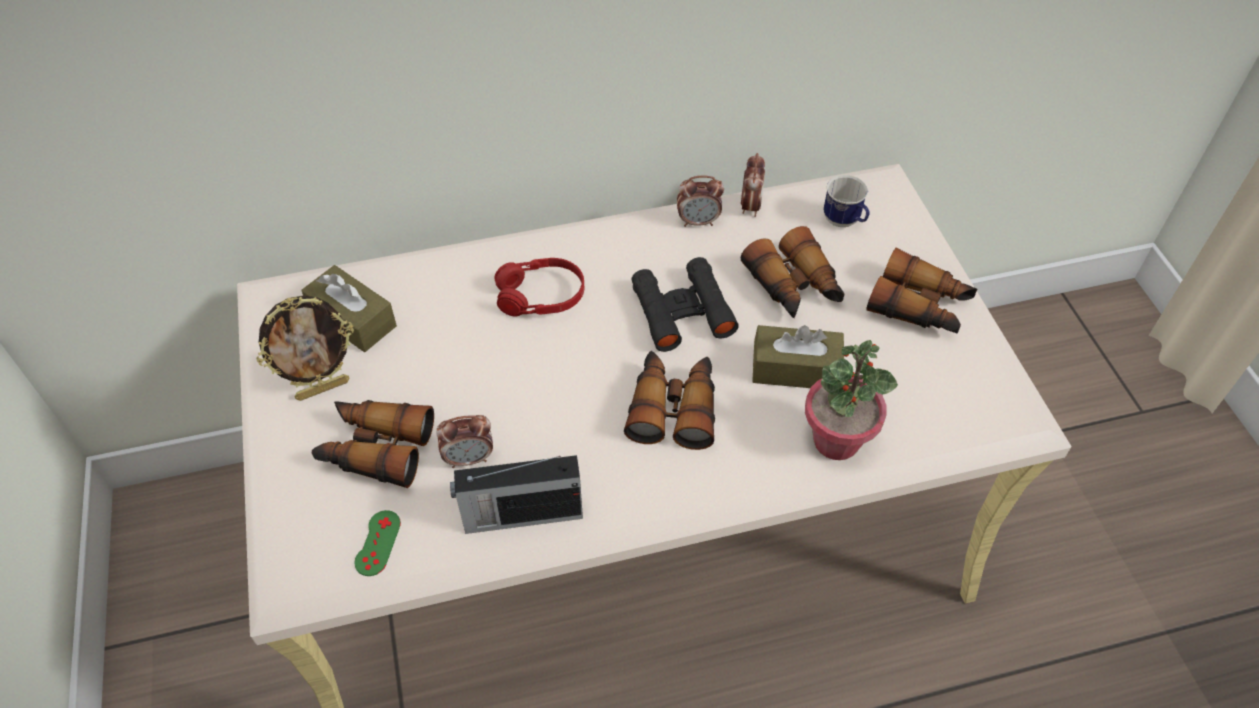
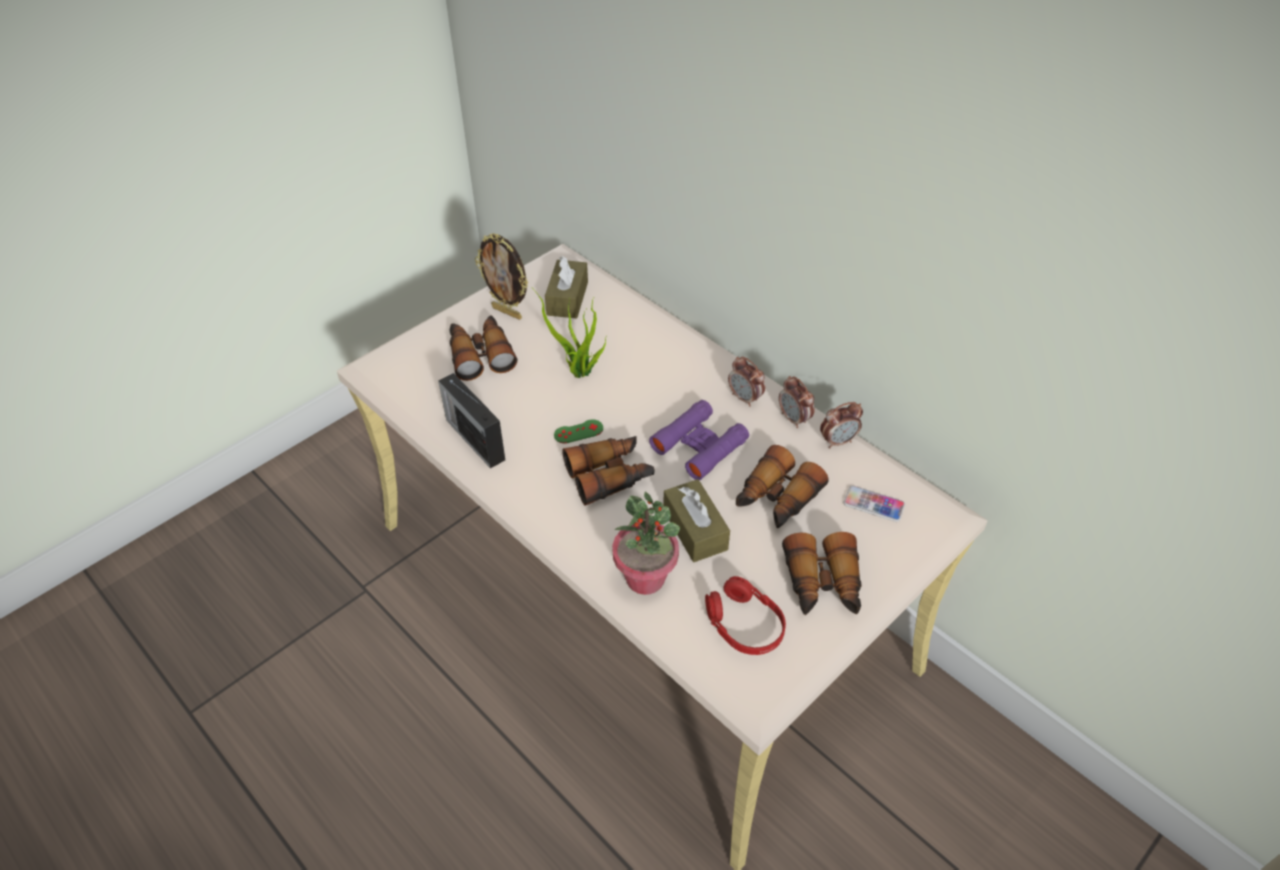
camera: 60 degrees right, 5 degrees down
green game controller [354,510,401,576] -> green game controller moved to [554,419,603,444]
alarm clock [436,415,493,468] -> alarm clock moved to [728,356,765,407]
red headphones [494,258,584,316] -> red headphones moved to [705,576,786,655]
black binoculars [631,257,739,352] -> purple binoculars [649,400,749,480]
mug [823,175,869,227] -> phone [843,485,905,522]
none -> potted plant [532,288,606,378]

